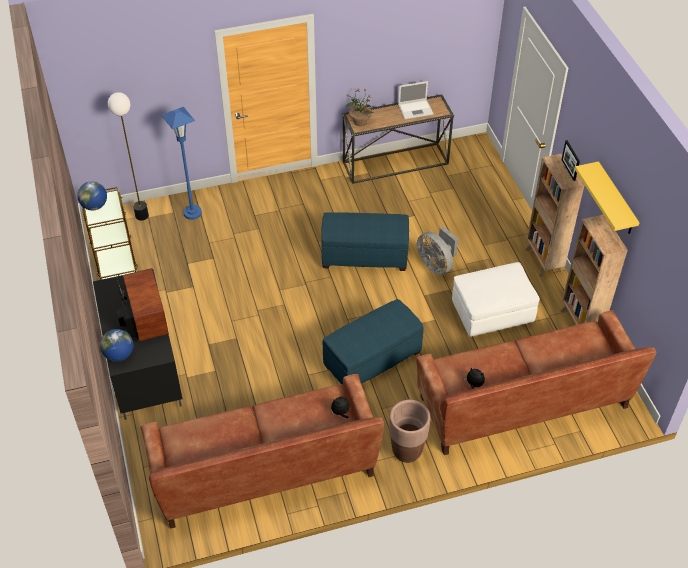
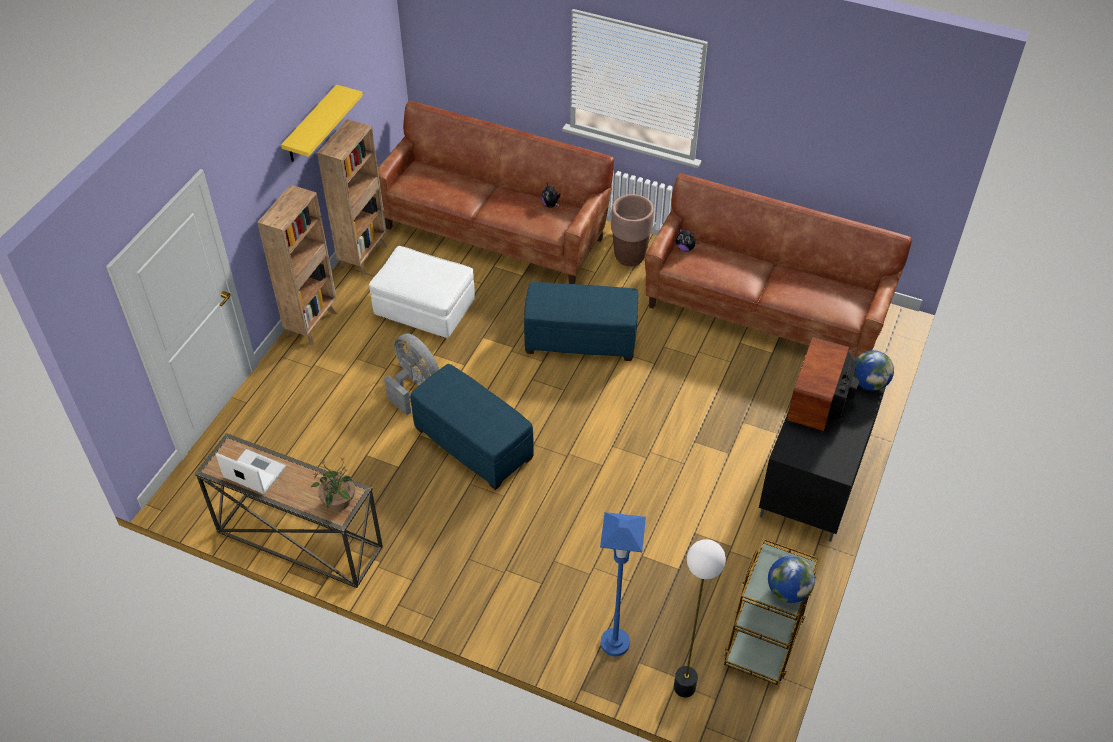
camera: 140 degrees left, 0 degrees up
grey fan [417,226,458,275] -> grey fan turned 45 degrees counterclockwise [384,333,439,415]
picture frame [562,140,580,181] -> none

